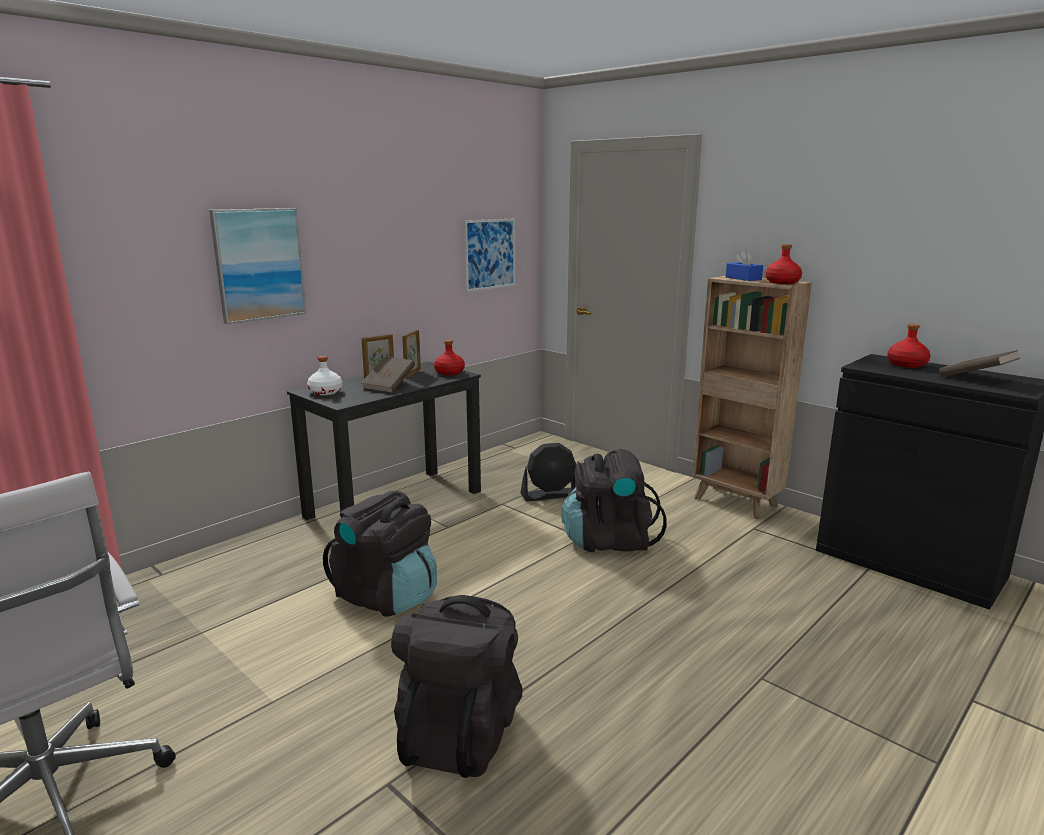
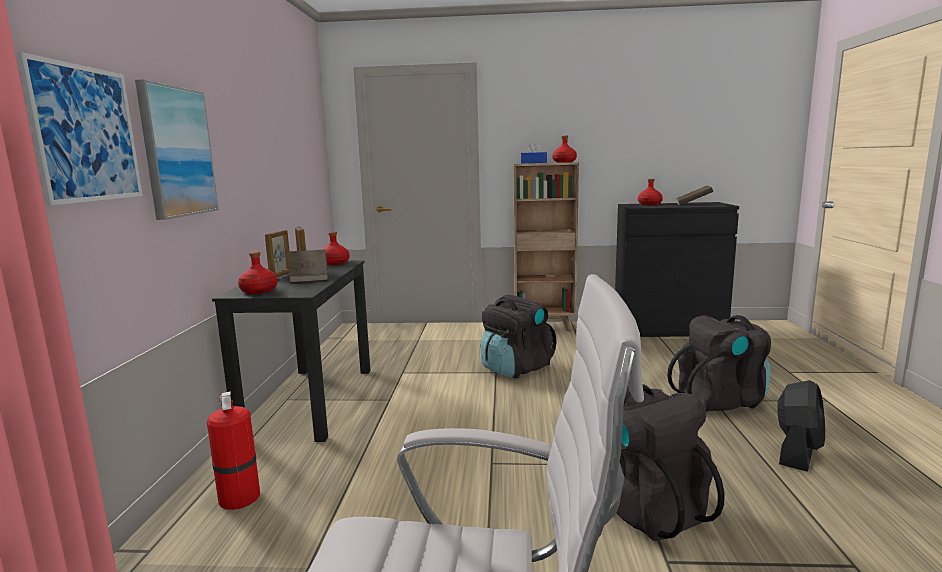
camera: 40 degrees left, 5 degrees down
white bottle [307,356,342,395] -> red bottle [238,251,278,294]
black backpack [323,491,437,617] -> black backpack moved to [667,315,771,412]
picture [464,218,515,292] -> picture moved to [18,52,143,206]
black fan [520,443,576,501] -> black fan moved to [777,380,825,472]
none -> fire extinguisher [207,391,260,510]

